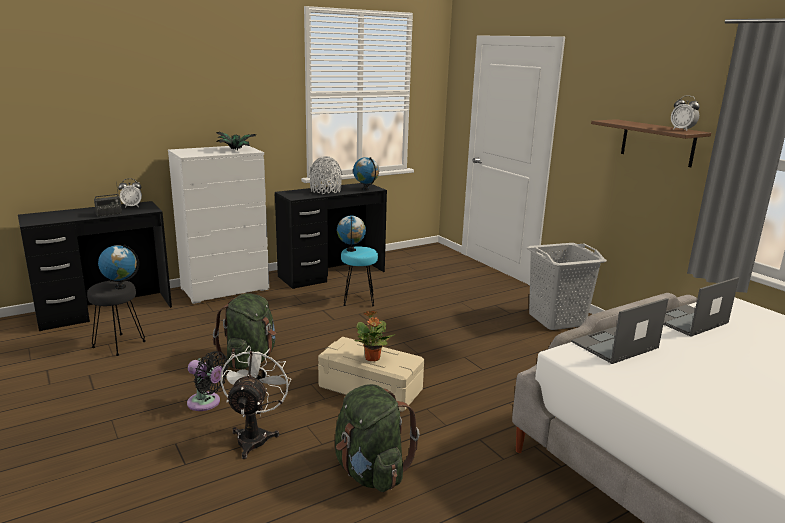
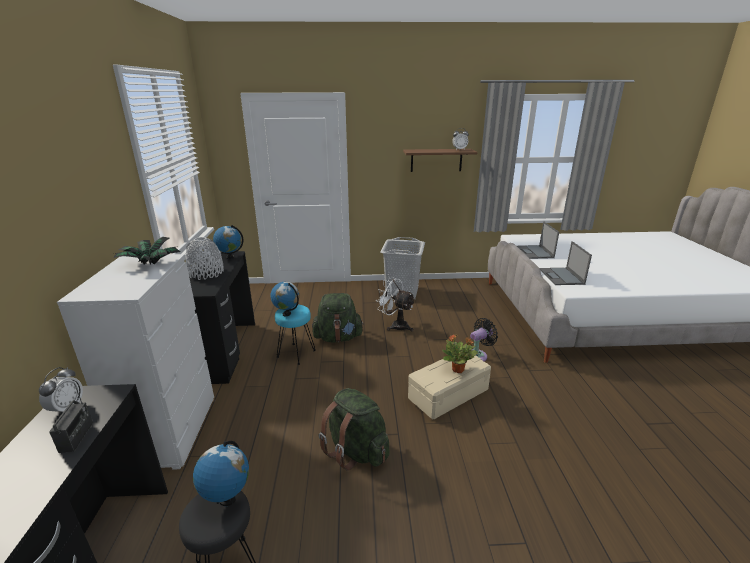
camera: 60 degrees left, 5 degrees up
black fan [187,351,229,411] -> black fan moved to [470,318,498,361]
white fan [220,346,291,459] -> white fan moved to [377,277,415,332]
green backpack [335,384,420,492] -> green backpack moved to [312,293,364,342]

